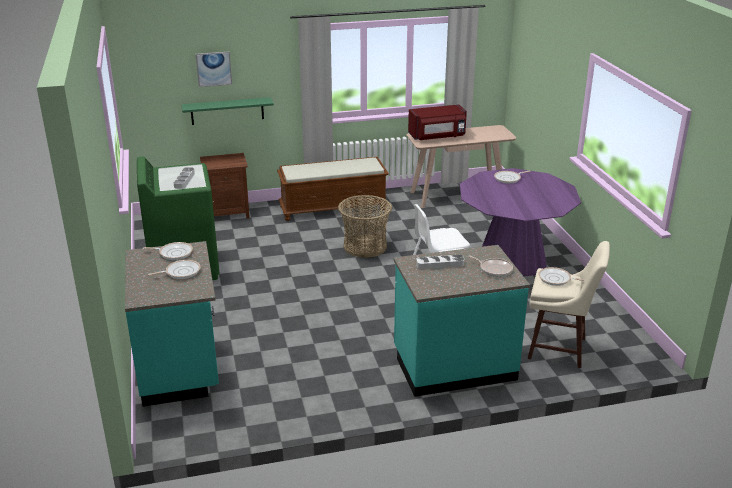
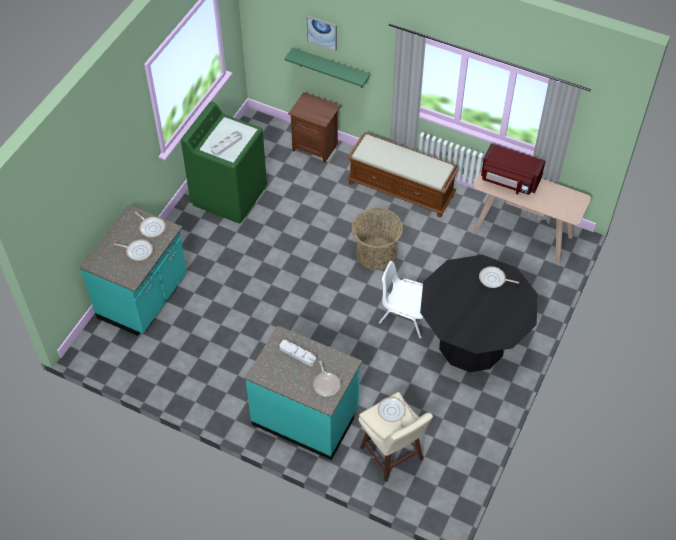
camera: 40 degrees right, 25 degrees up
purple dining table [460,168,581,277] -> black dining table [420,255,537,372]

